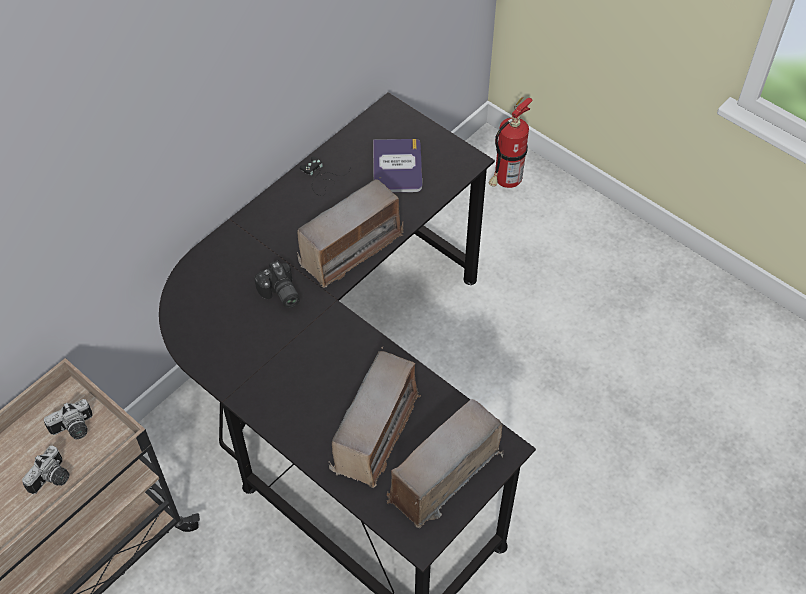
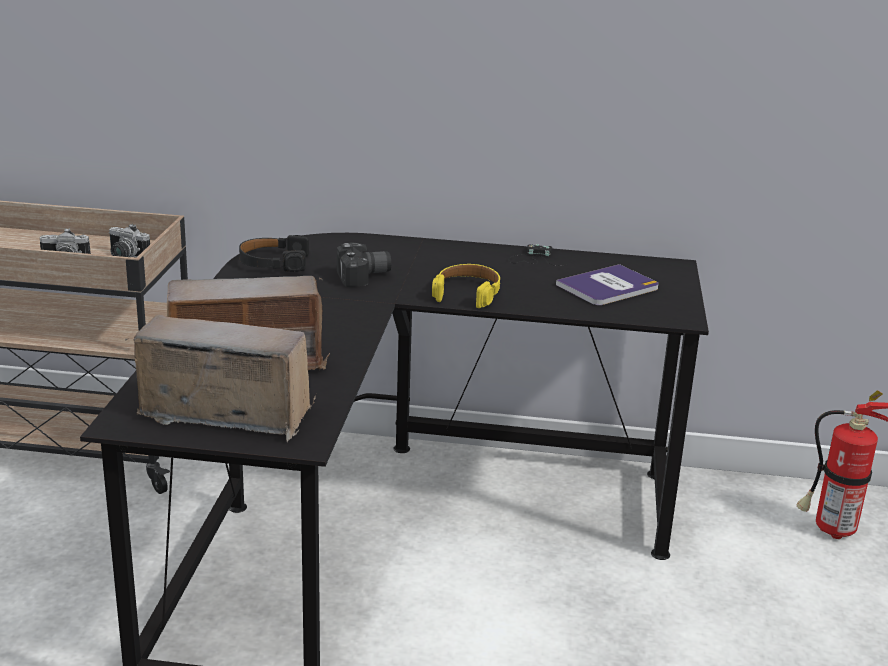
camera: 55 degrees right, 30 degrees down
camera [254,260,300,308] -> camera turned 135 degrees counterclockwise [337,242,391,287]
radio [297,177,404,288] -> yellow headphones [432,264,500,308]
none -> black headphones [239,235,309,272]

